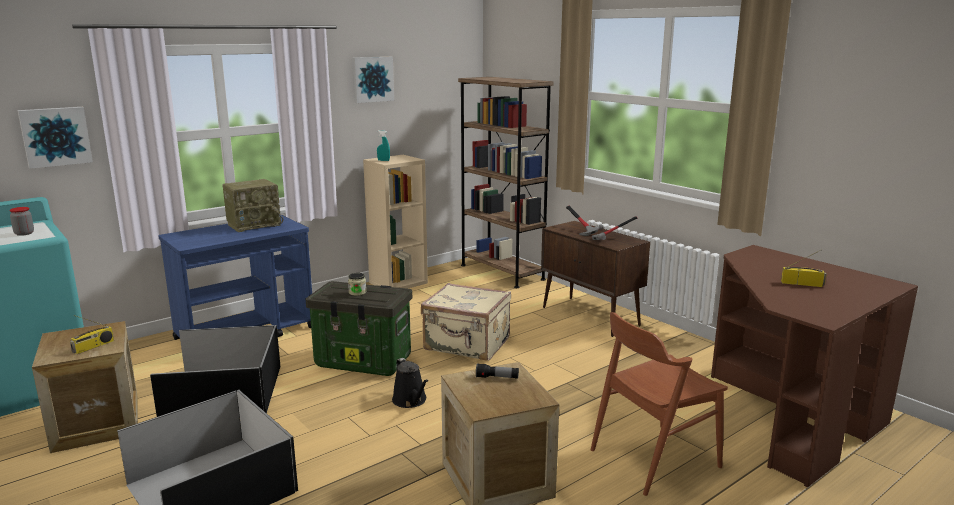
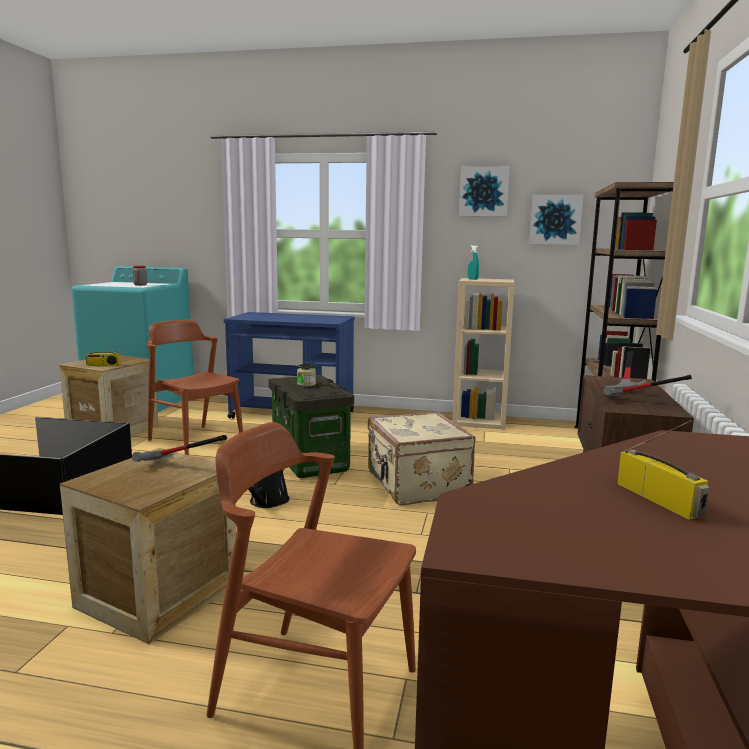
camera: 50 degrees right, 5 degrees down
picture [18,107,93,169] -> picture moved to [529,195,583,245]
black storage box [150,325,280,417] -> brown chair [147,319,243,455]
radio [222,179,283,232] -> none
flashlight [476,363,519,379] -> hammer [132,435,227,462]

